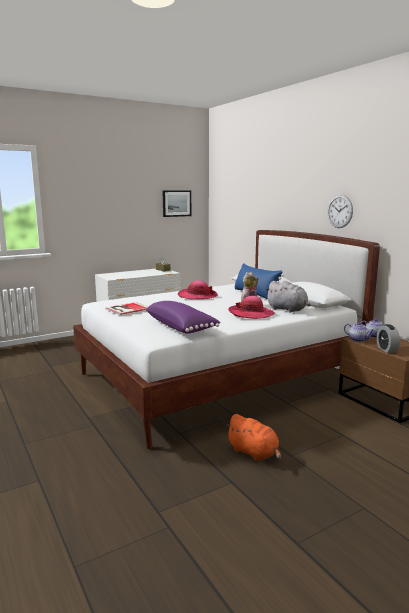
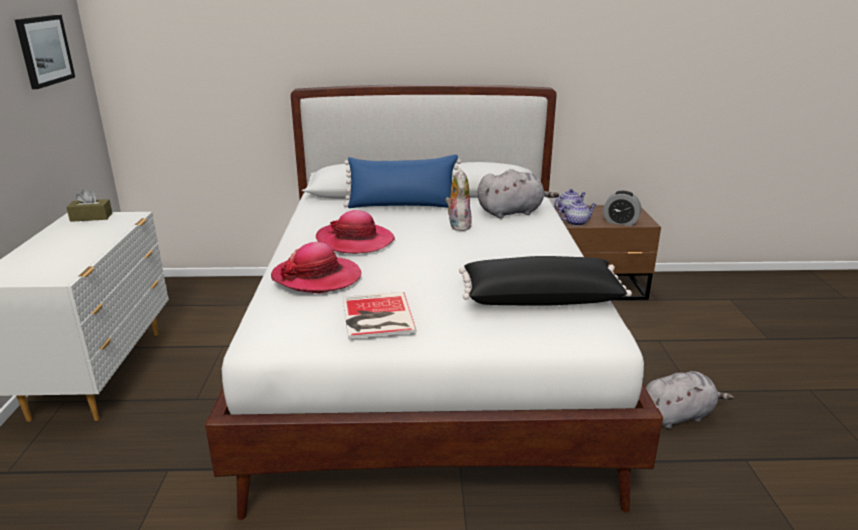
camera: 60 degrees left, 10 degrees up
purple pillow [146,301,221,334] -> black pillow [459,256,632,306]
orange plush toy [226,414,281,461] -> grey plush toy [646,371,734,429]
hat [228,296,275,319] -> hat moved to [271,242,361,294]
wall clock [327,195,353,228] -> none

